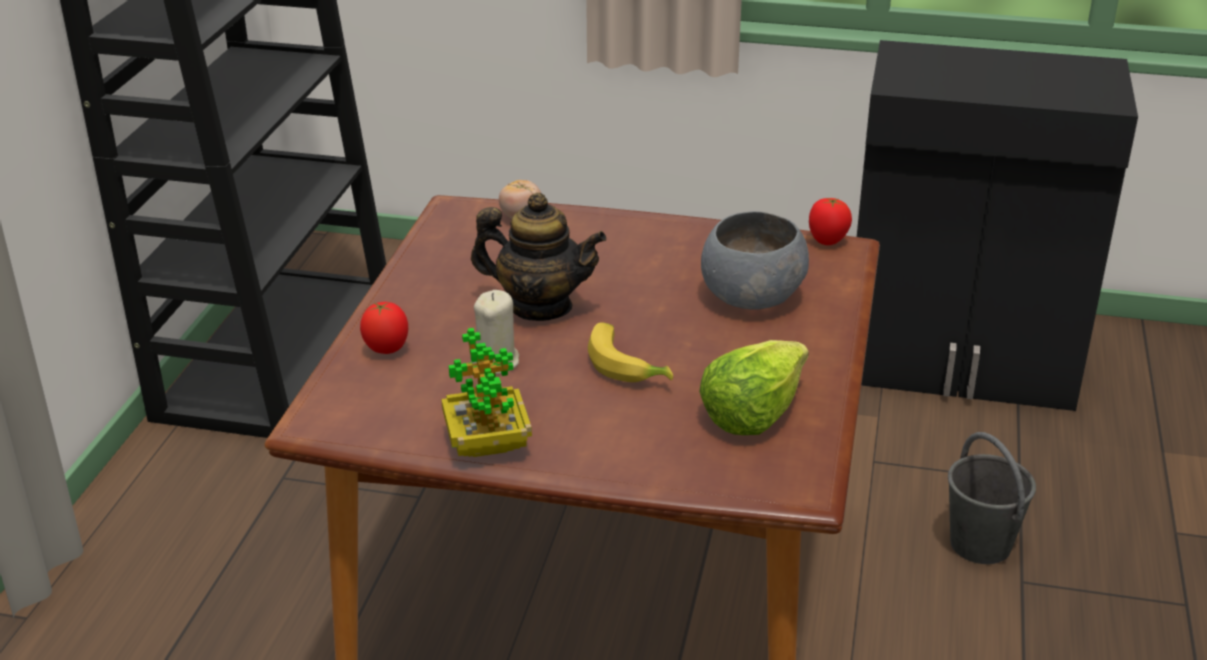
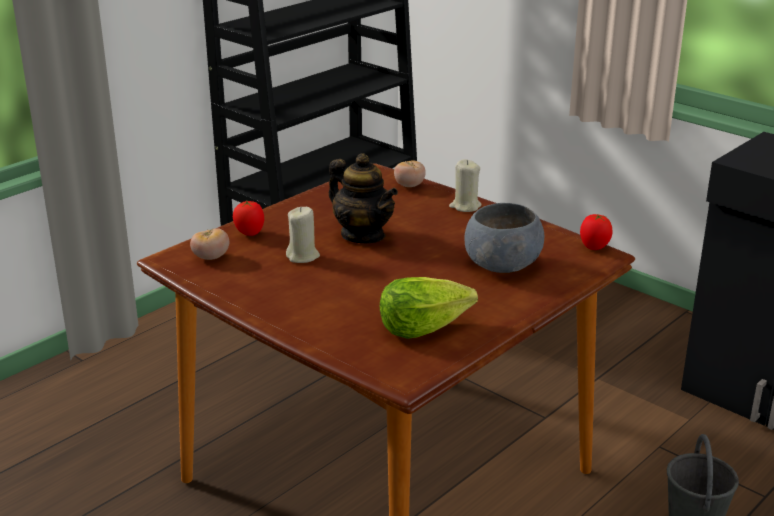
camera: 30 degrees right, 5 degrees down
potted plant [441,328,532,457] -> none
banana [588,322,673,382] -> none
none -> tomato [190,228,229,260]
none -> beige candle [449,159,481,212]

